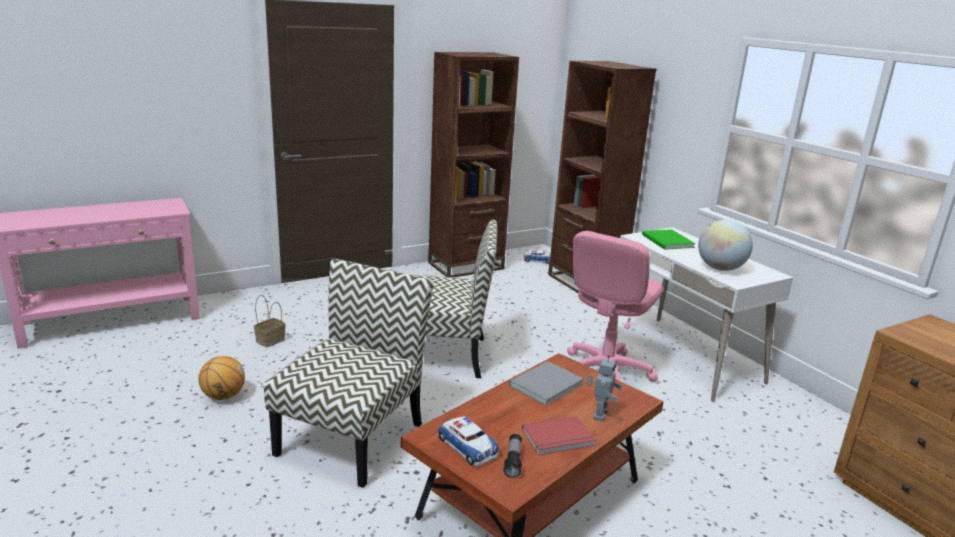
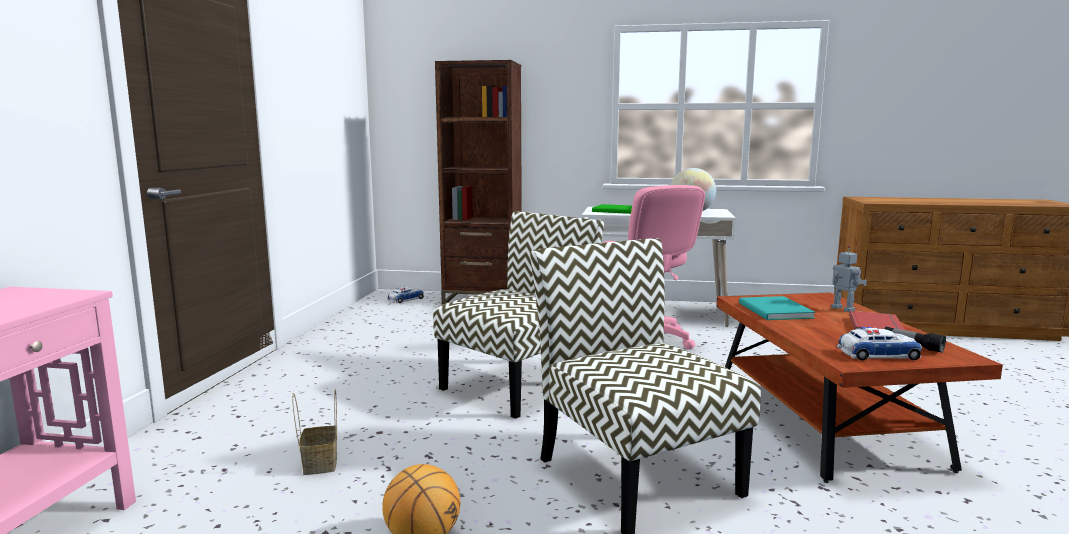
camera: 50 degrees left, 10 degrees down
brown bookcase [428,52,519,277] -> none
grey book [509,361,584,406] -> turquoise book [739,296,815,320]

